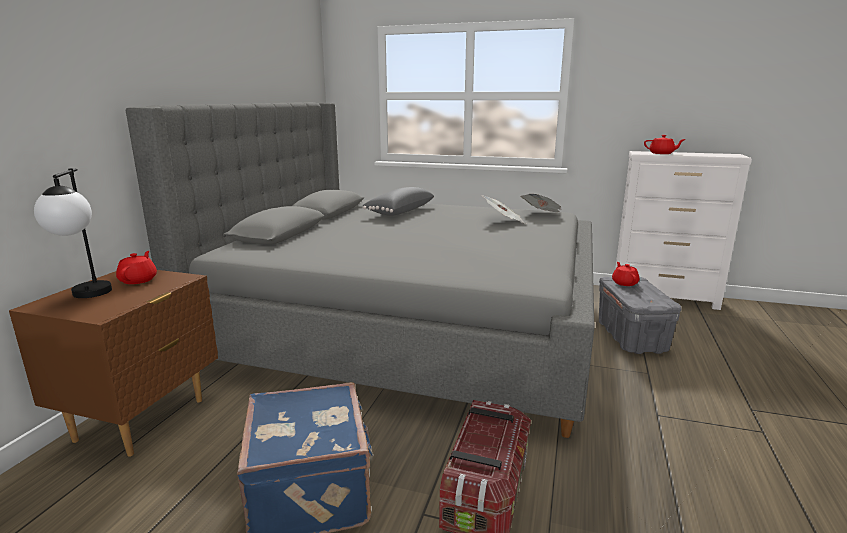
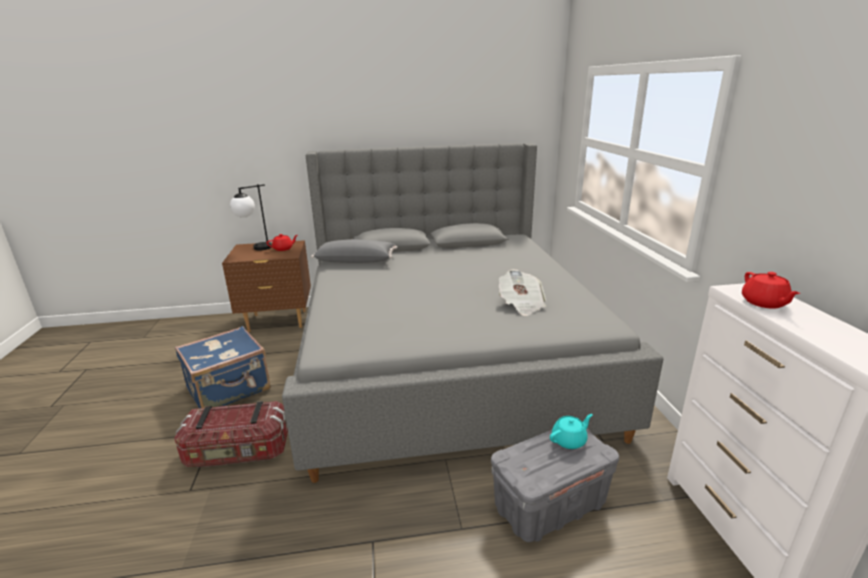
camera: 65 degrees right, 5 degrees up
grey pillow [362,187,434,216] -> grey pillow moved to [311,239,397,263]
newspaper [521,194,562,212] -> none
red teapot [612,262,639,286] -> turquoise teapot [550,414,593,449]

